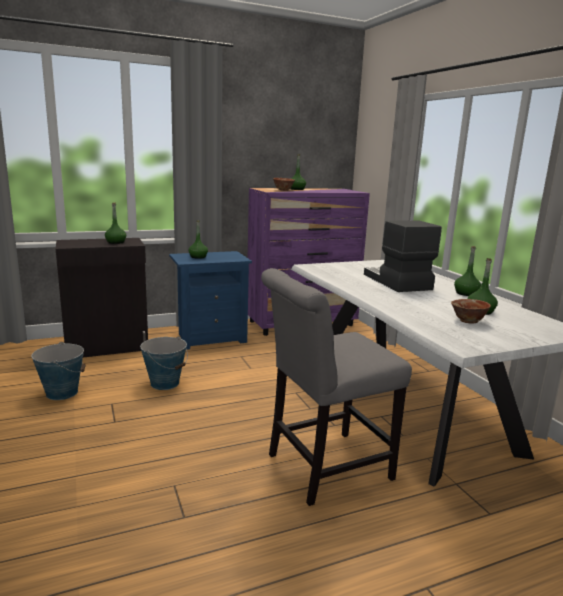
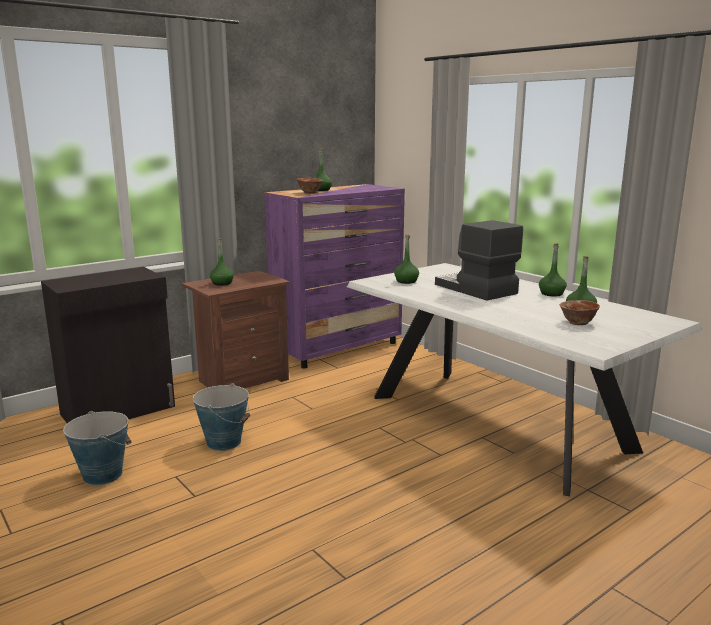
camera: 15 degrees left, 0 degrees up
green bottle [105,202,126,244] -> green bottle moved to [394,234,419,284]
blue nightstand [169,251,252,350] -> brown nightstand [182,271,290,389]
grey chair [261,268,412,506] -> none

